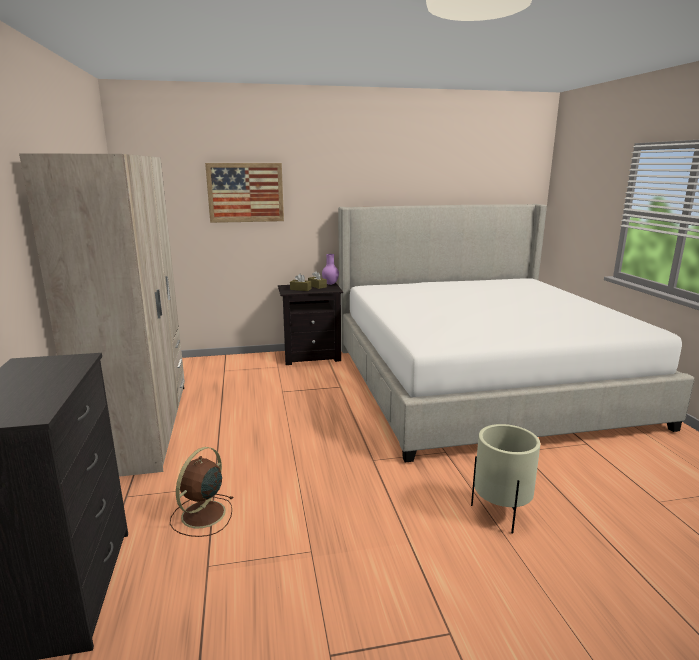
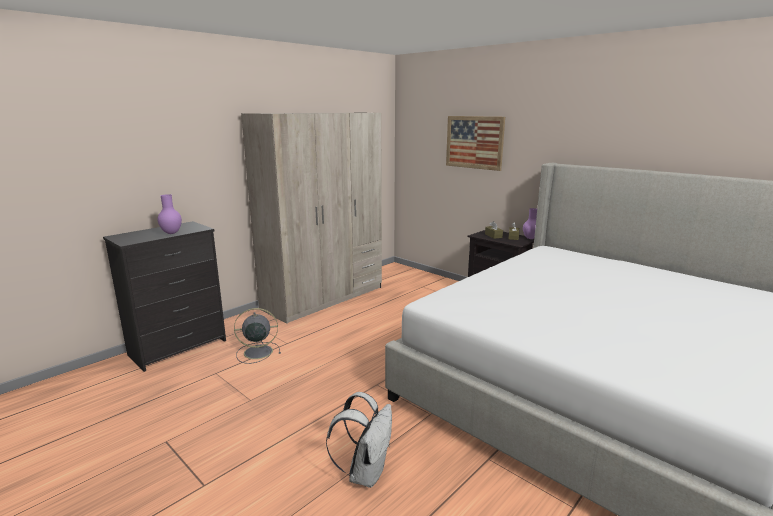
camera: 55 degrees right, 0 degrees up
brown fan [170,447,233,537] -> grey fan [234,308,281,364]
beige planter [471,424,540,533] -> white backpack [326,392,392,488]
none -> purple vase [157,194,182,234]

